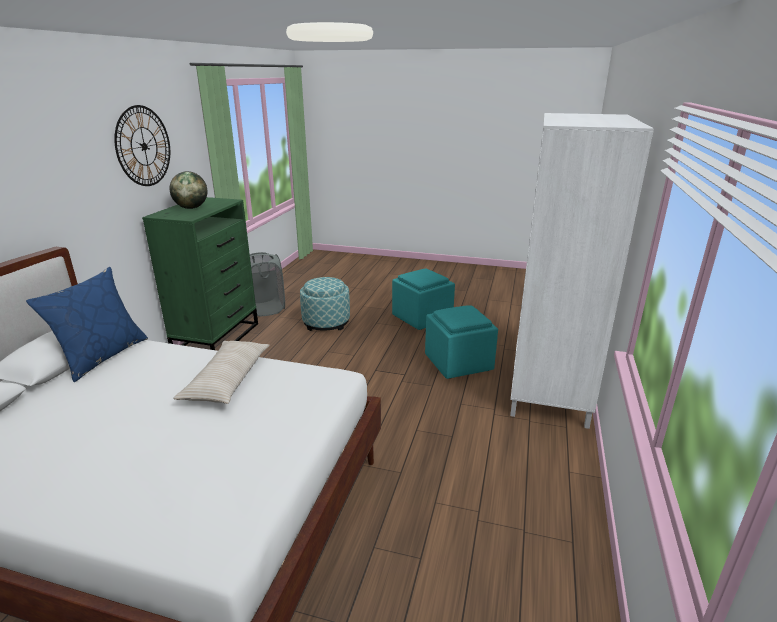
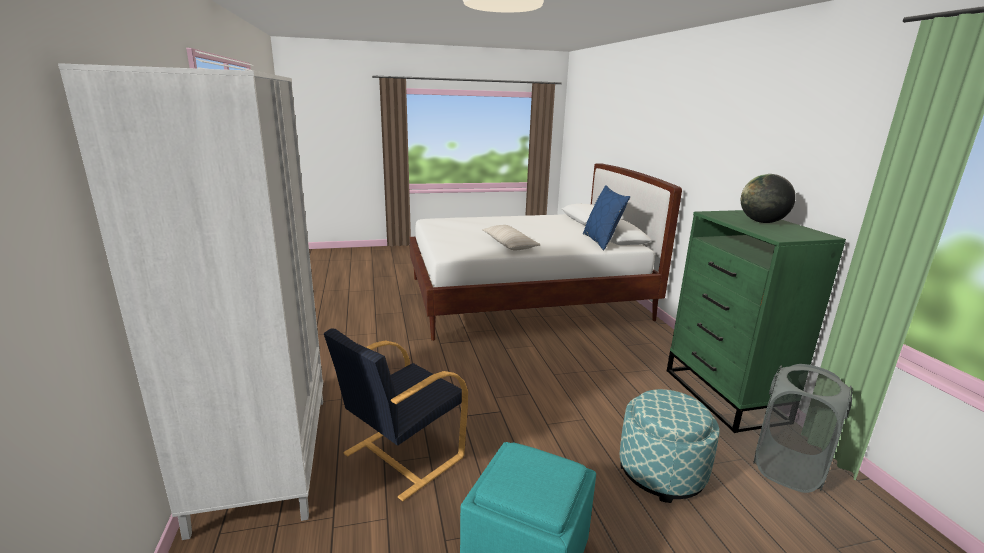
camera: 150 degrees right, 5 degrees down
wall clock [114,105,170,186] -> none
turquoise ottoman [425,305,498,379] -> black armchair [324,329,468,501]

